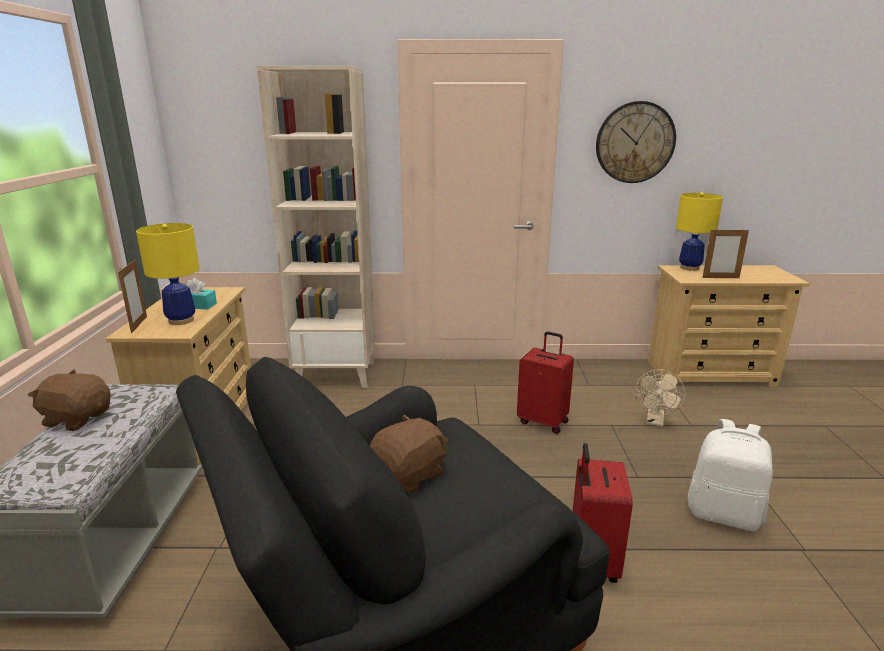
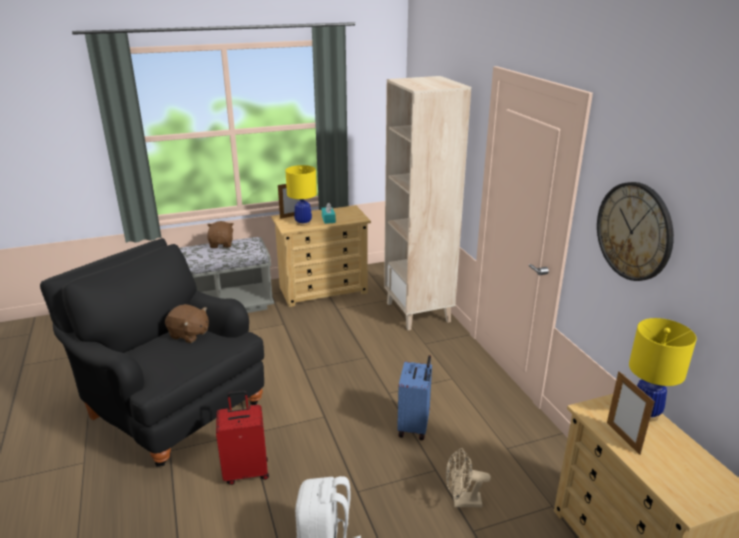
camera: 70 degrees right, 5 degrees up
red suitcase [517,332,574,434] -> blue suitcase [397,355,432,440]

